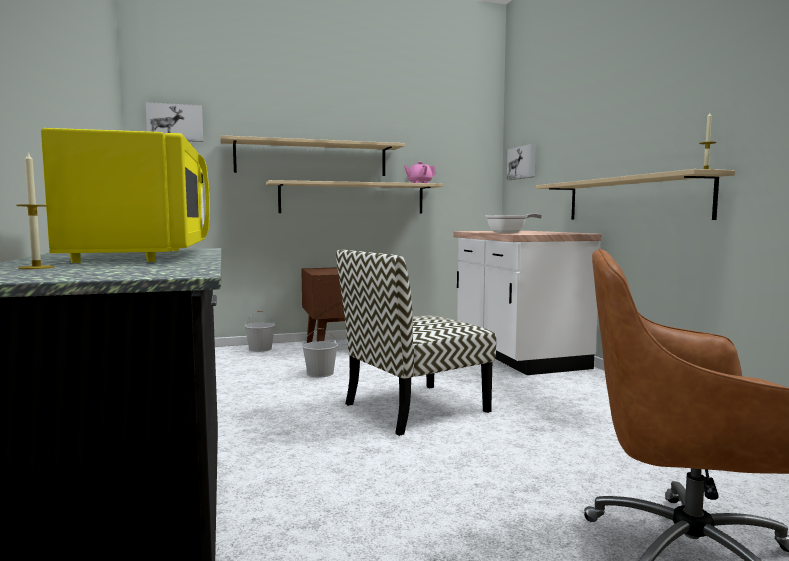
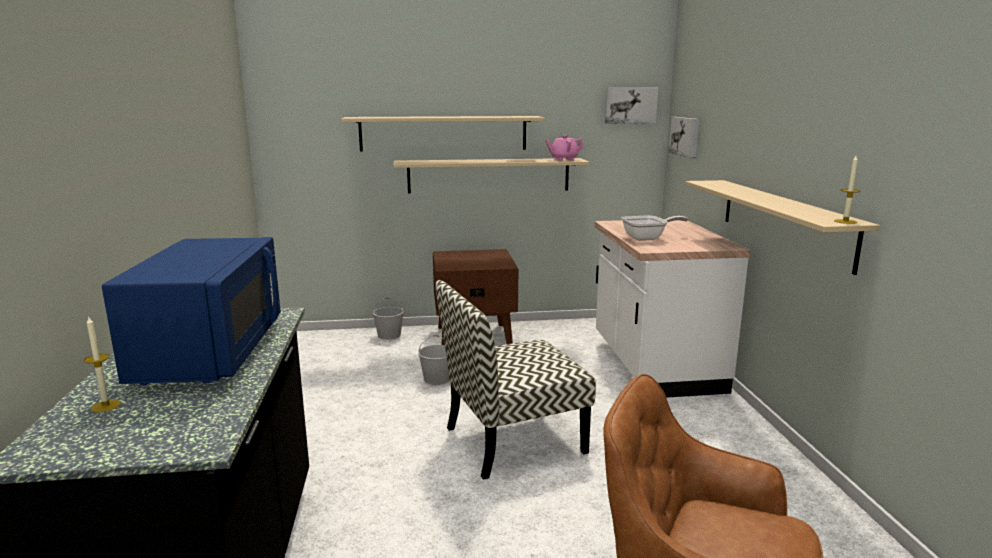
camera: 10 degrees right, 10 degrees up
yellow microwave [41,128,210,263] -> blue microwave [102,237,281,385]
picture [146,102,203,142] -> picture moved to [605,87,658,124]

